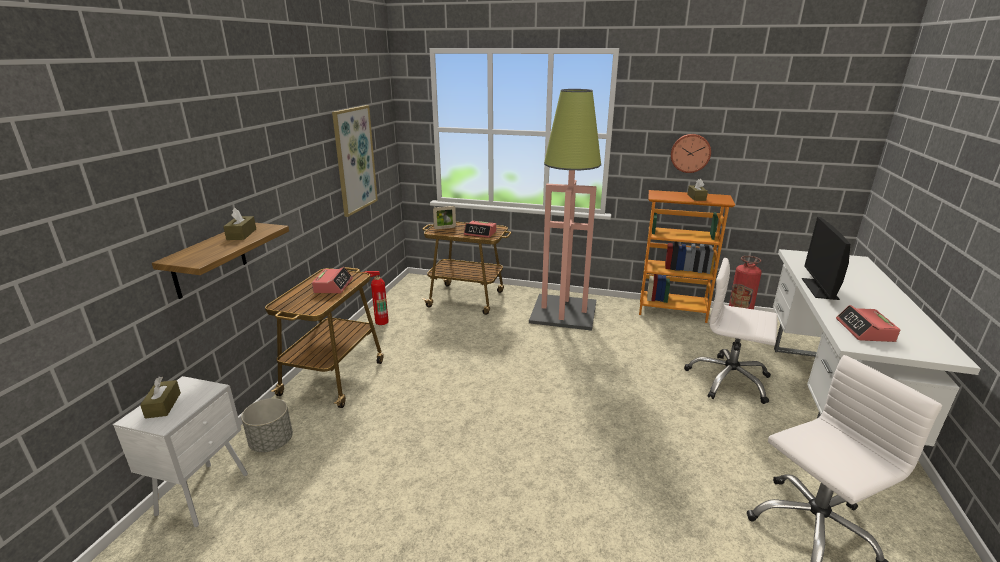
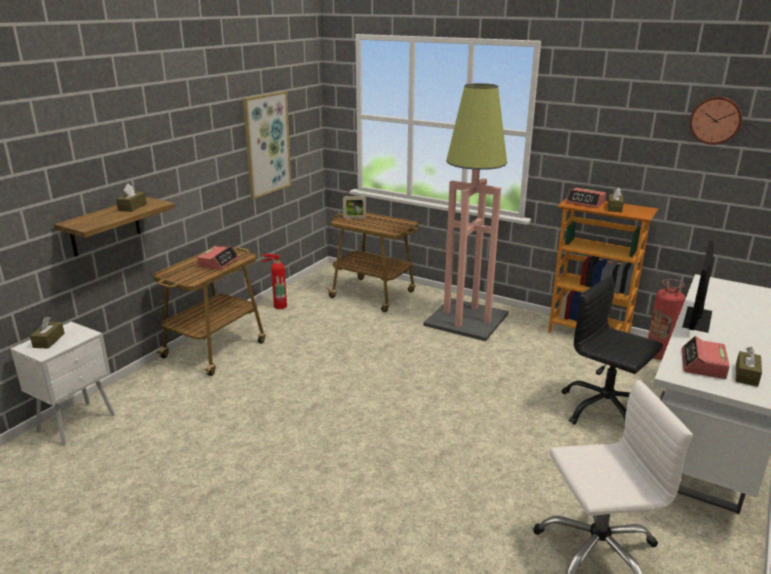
camera: 15 degrees right, 0 degrees up
grey planter [241,398,293,452] -> none
alarm clock [464,221,496,238] -> alarm clock moved to [566,188,606,208]
wall clock [671,134,711,173] -> wall clock moved to [690,96,742,145]
white office chair [684,258,778,404] -> black office chair [561,276,663,425]
none -> brown tissue box [736,347,762,387]

